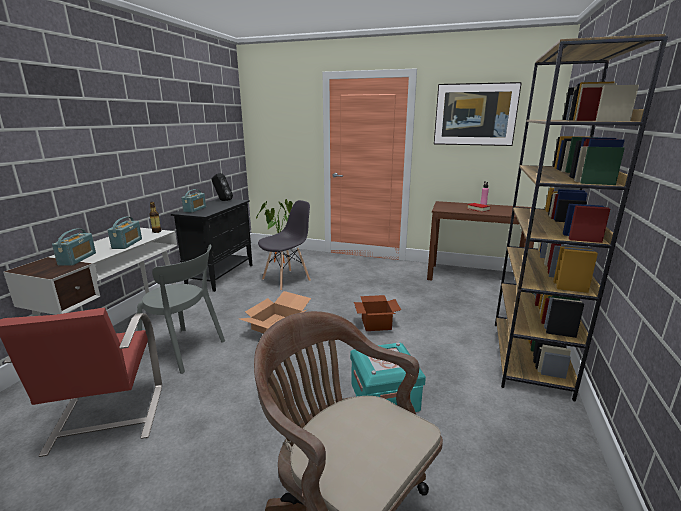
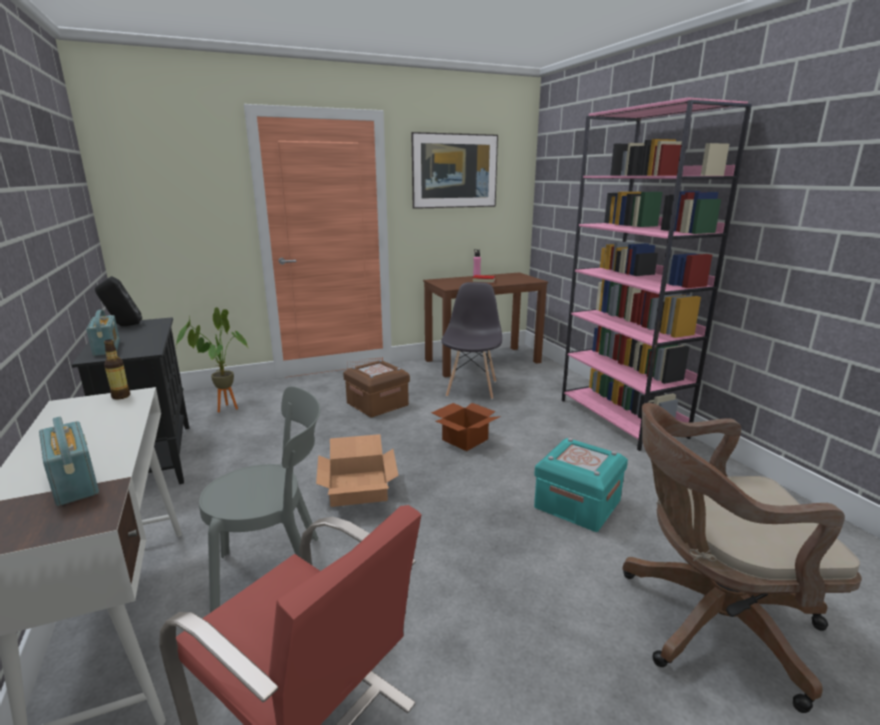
camera: 40 degrees left, 0 degrees up
radio [108,217,142,249] -> none
grey chair [258,200,311,291] -> grey chair moved to [441,282,502,400]
brown bookcase [495,34,668,402] -> pink bookcase [562,97,752,451]
none -> brown storage box [343,360,410,418]

